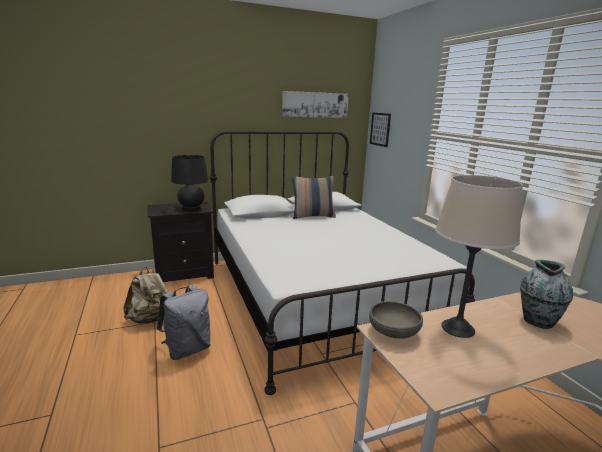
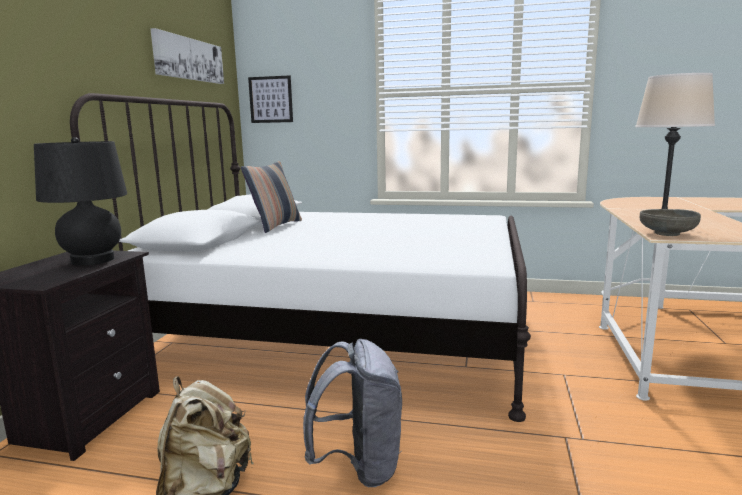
camera: 55 degrees left, 5 degrees down
vase [520,260,573,329] -> none

